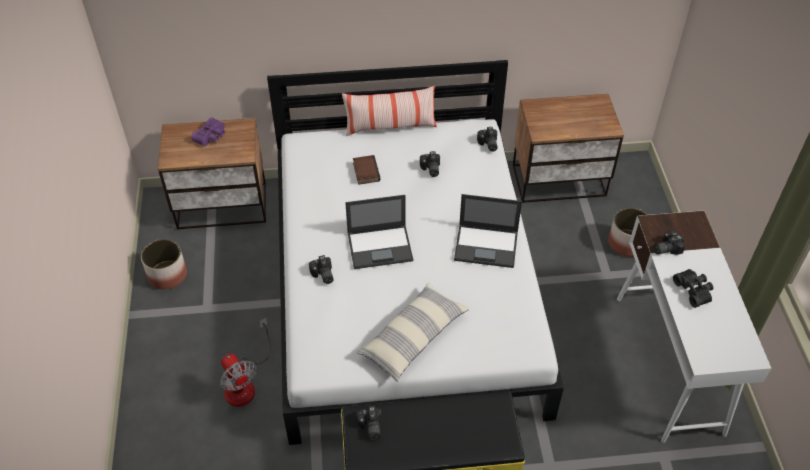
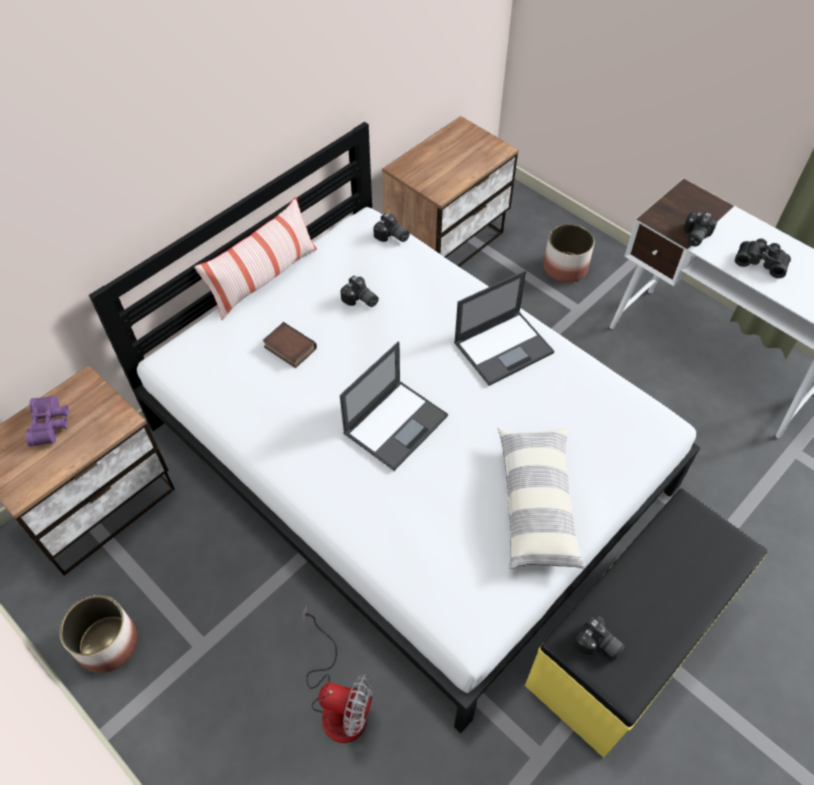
camera: 40 degrees left, 5 degrees up
camera [309,255,333,284] -> none

